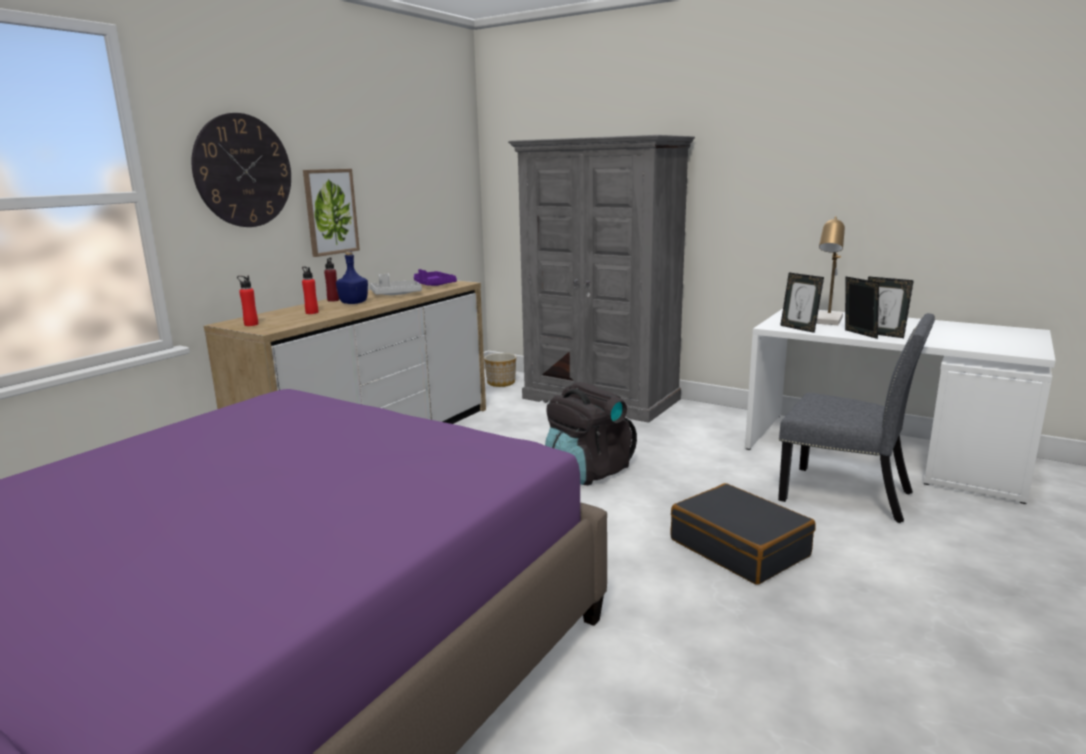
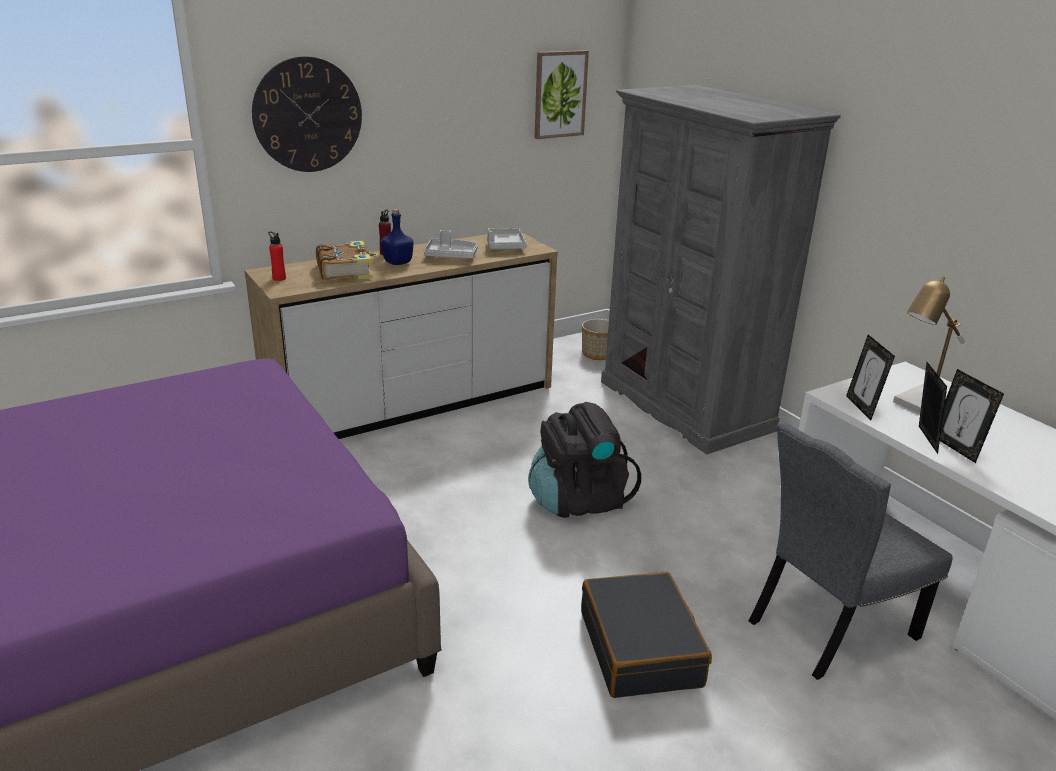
camera: 25 degrees right, 10 degrees up
red bottle [302,267,318,314] -> book [316,241,378,281]
picture [303,169,360,257] -> picture moved to [535,50,589,139]
purple tray [414,269,457,286] -> grey tray [487,228,527,249]
grey chair [778,313,935,523] -> grey chair turned 90 degrees clockwise [749,421,953,680]

